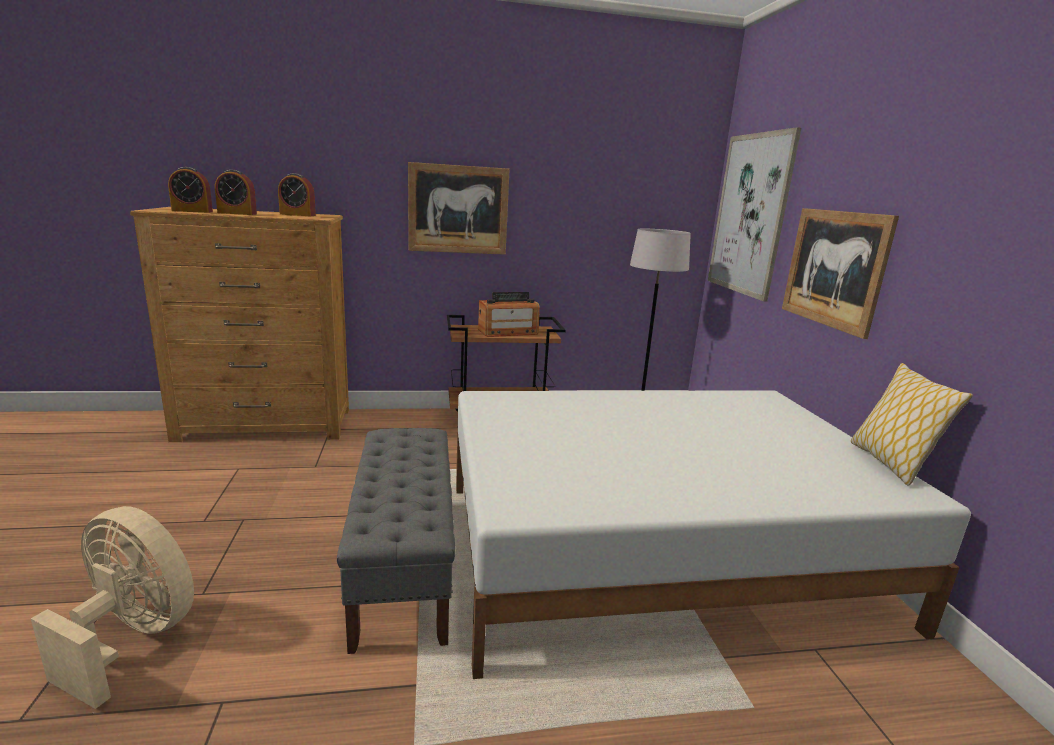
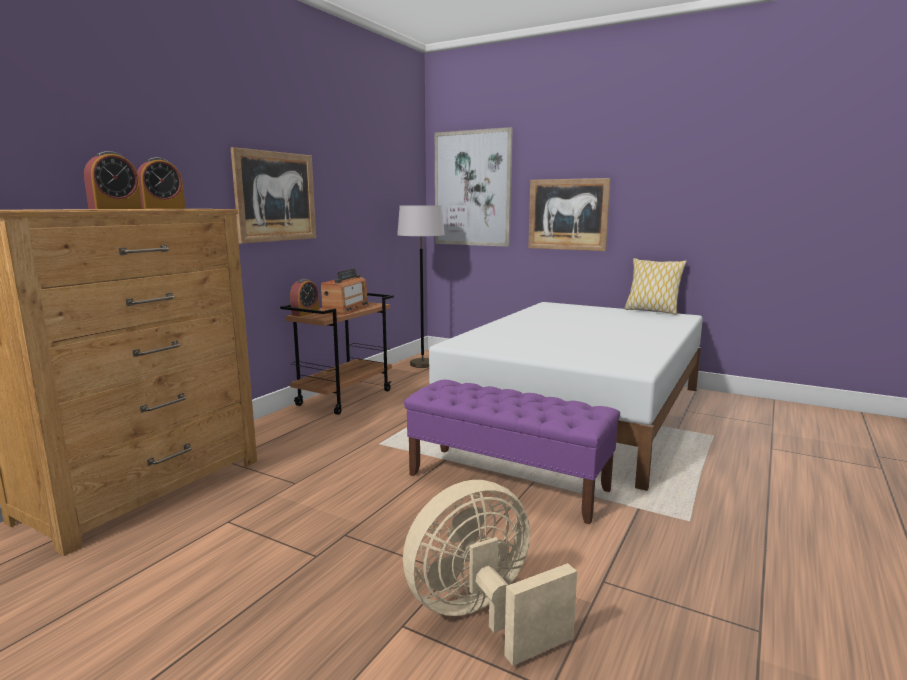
camera: 50 degrees left, 5 degrees down
alarm clock [168,167,213,213] -> alarm clock moved to [290,279,319,316]
grey bench [337,428,455,654] -> purple bench [404,380,620,524]

